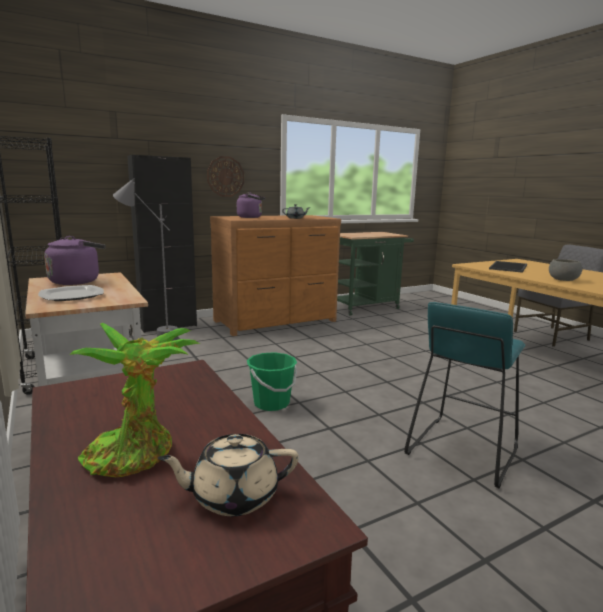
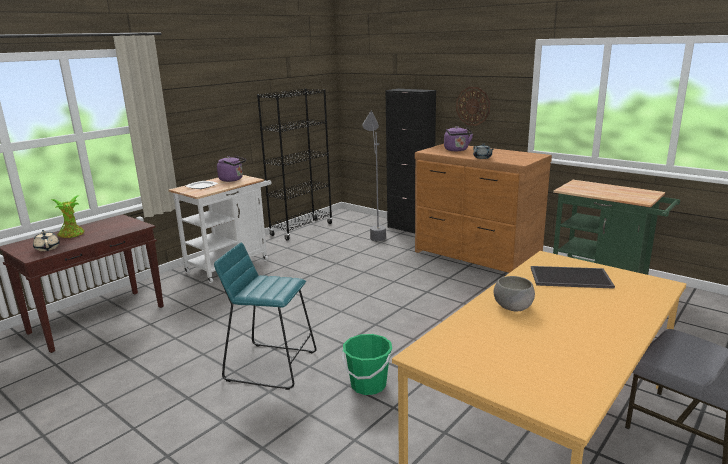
camera: 70 degrees right, 5 degrees up
green bucket [247,352,297,411] -> green bucket moved to [342,334,392,395]

